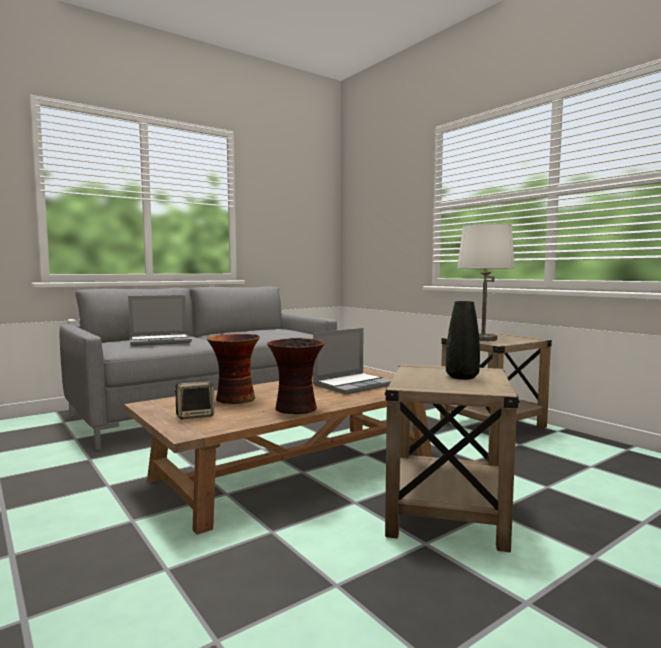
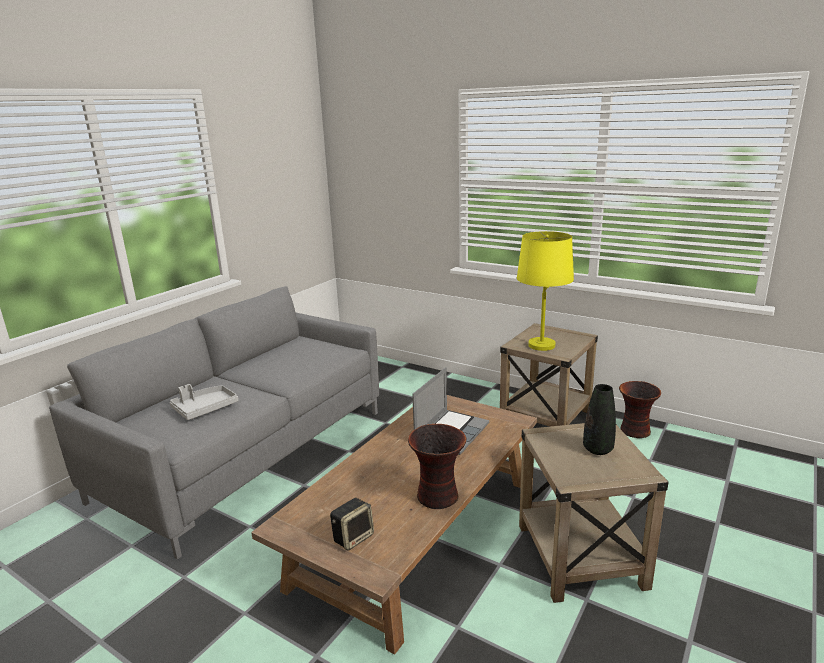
camera: 20 degrees left, 15 degrees up
laptop [128,295,192,346] -> grey tray [170,384,238,420]
vase [207,334,260,404] -> vase moved to [619,381,661,438]
white table lamp [457,224,515,341] -> yellow table lamp [517,231,574,351]

